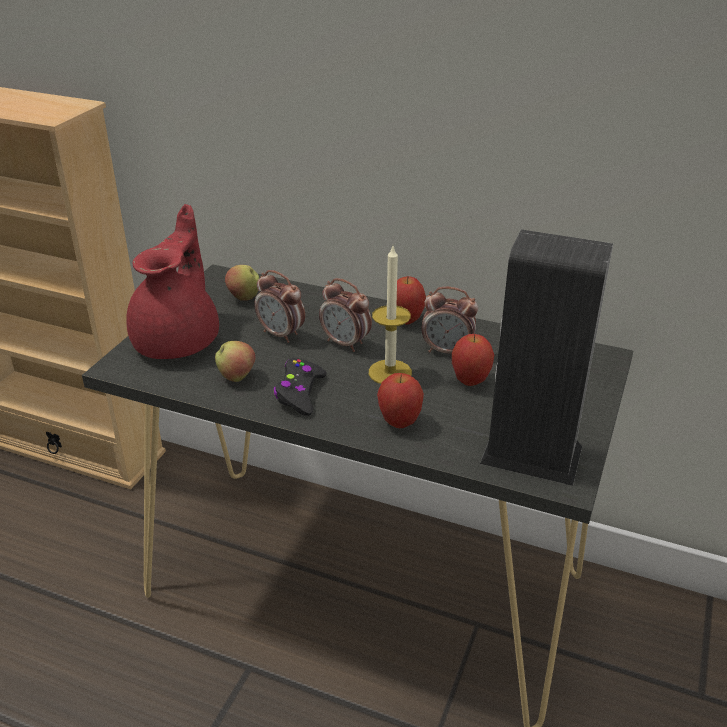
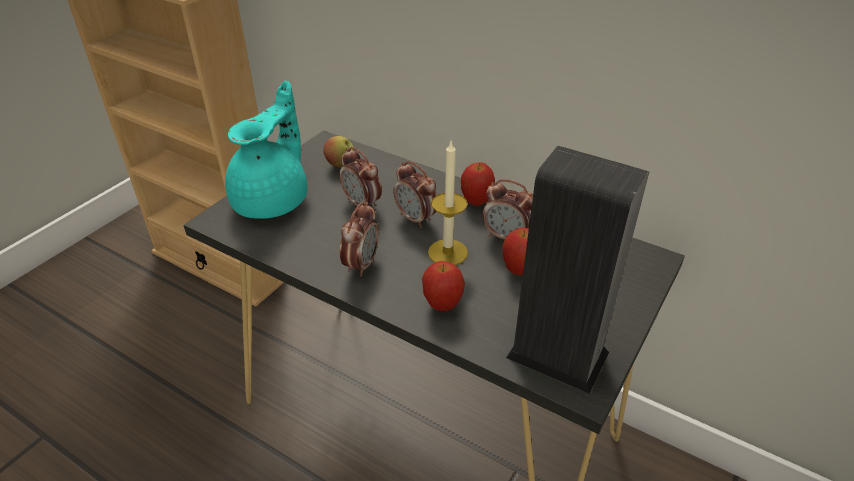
camera: 10 degrees right, 5 degrees up
red teapot [126,204,219,359] -> turquoise teapot [225,81,308,219]
apple [215,341,256,382] -> none
black game controller [273,358,327,416] -> alarm clock [340,202,379,277]

